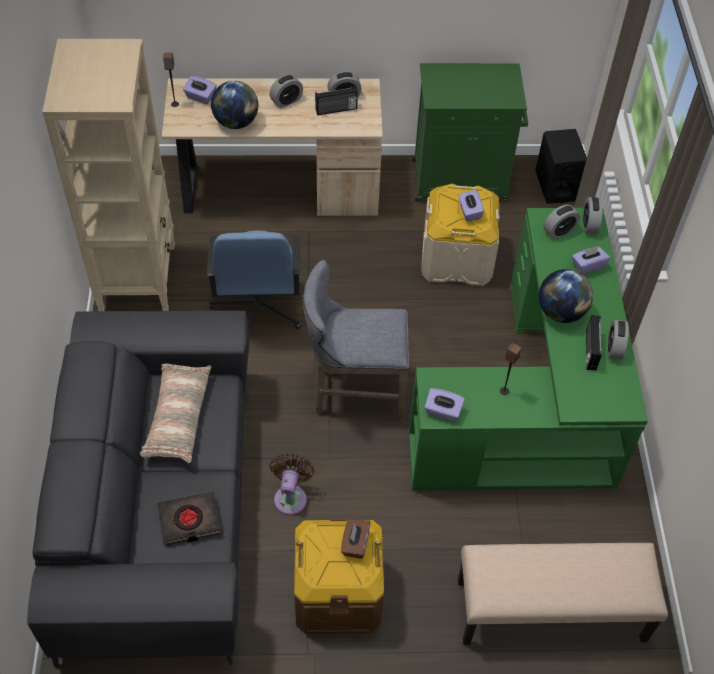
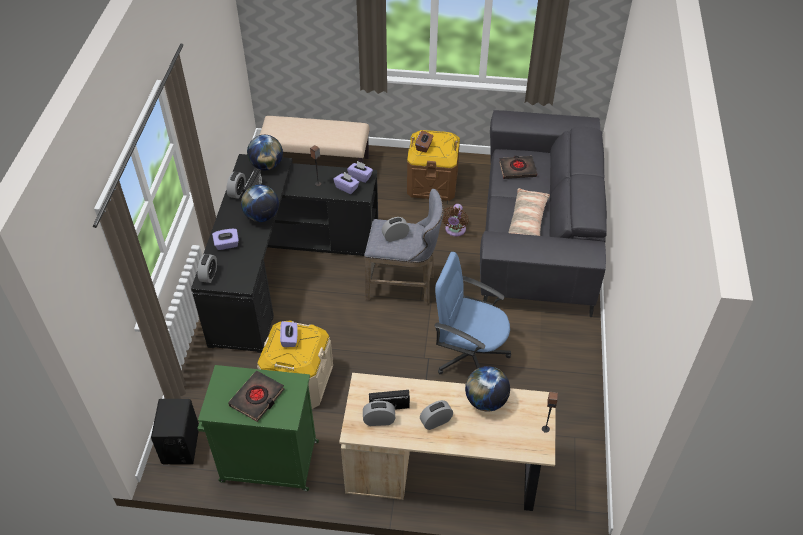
camera: 170 degrees left, 5 degrees down
beige bookcase [42,39,175,311] -> none
purple tissue box [183,76,217,104] -> purple tissue box moved to [333,172,359,194]
blue office chair [207,230,301,329] -> blue office chair turned 75 degrees counterclockwise [435,252,511,374]
green desk [409,208,648,491] -> black desk [191,154,378,353]
alarm clock [543,204,580,239] -> alarm clock moved to [382,217,410,242]
none -> black book [228,370,284,422]
none -> globe [247,135,283,170]

